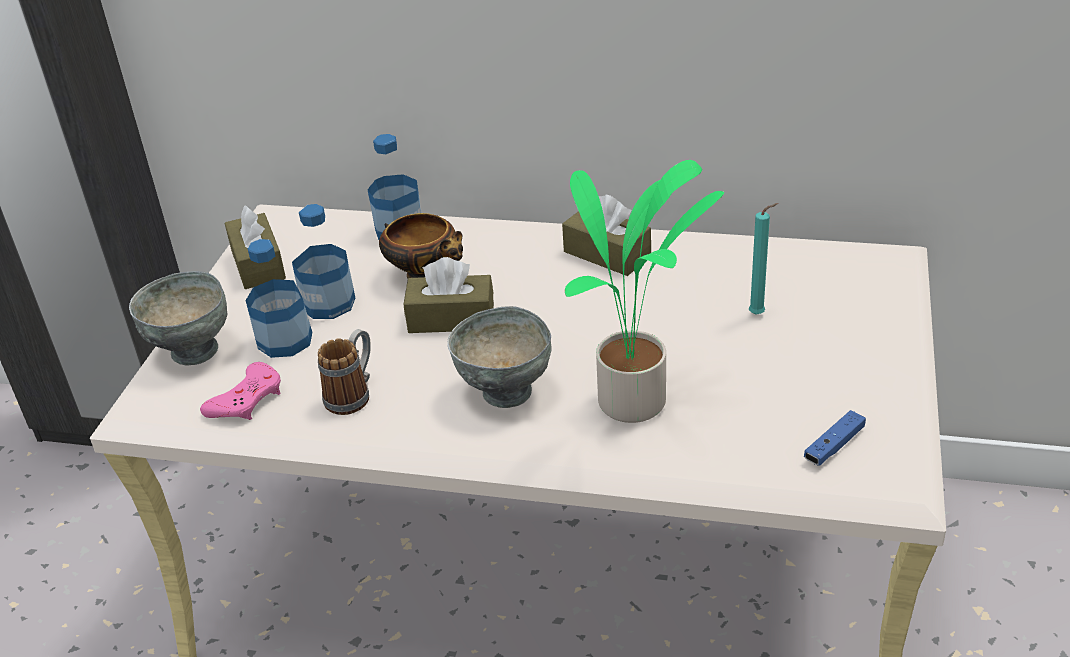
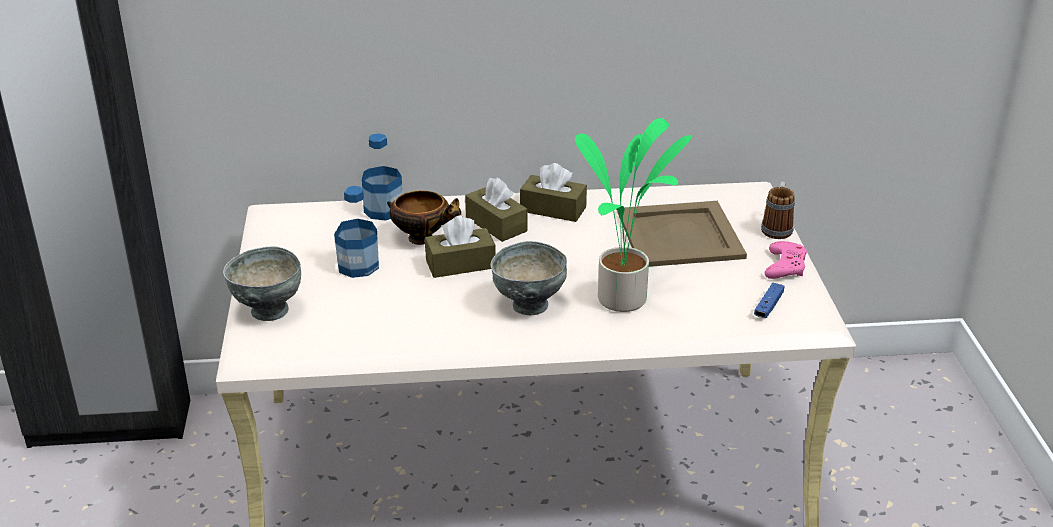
camera: 20 degrees left, 5 degrees down
pink game controller [200,362,281,420] -> pink game controller moved to [765,241,807,279]
brown tissue box [224,205,286,289] -> brown tissue box moved to [465,178,527,242]
bottle [246,239,312,358] -> none
mug [318,329,371,415] -> mug moved to [761,181,795,239]
turquoise candle [749,203,779,315] -> beige tray [617,201,747,267]

